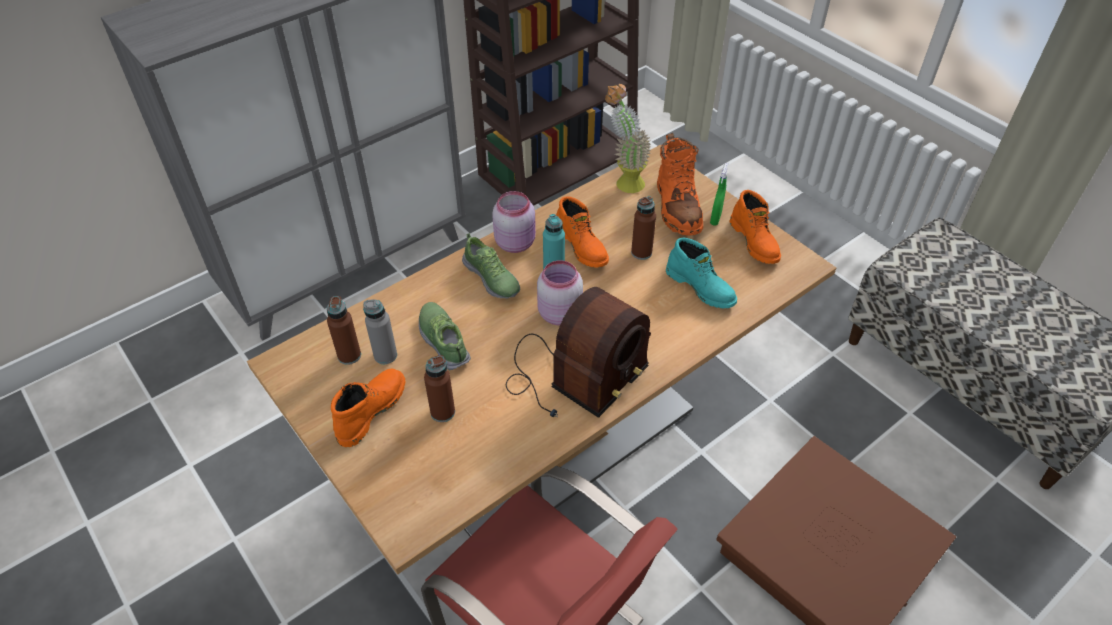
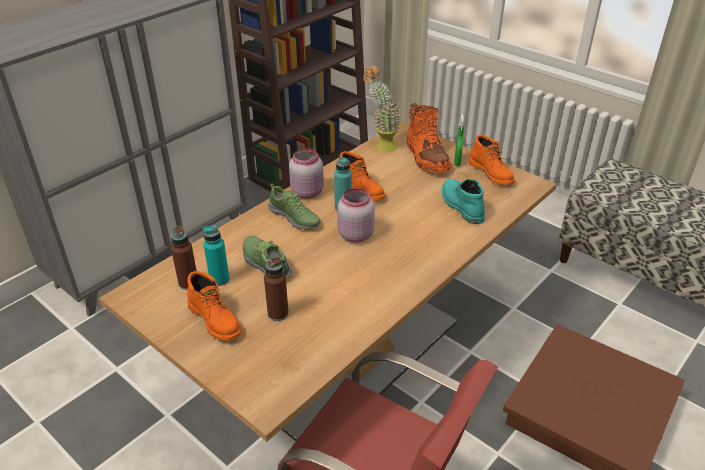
camera: 10 degrees left, 10 degrees down
orange boot [331,369,406,447] -> orange boot turned 120 degrees clockwise [187,271,241,341]
grey bottle [363,299,397,364] -> turquoise bottle [203,225,230,286]
radio [506,287,651,418] -> none
brown bottle [631,196,656,260] -> none
turquoise boot [666,238,737,309] -> turquoise boot turned 150 degrees counterclockwise [442,179,485,224]

